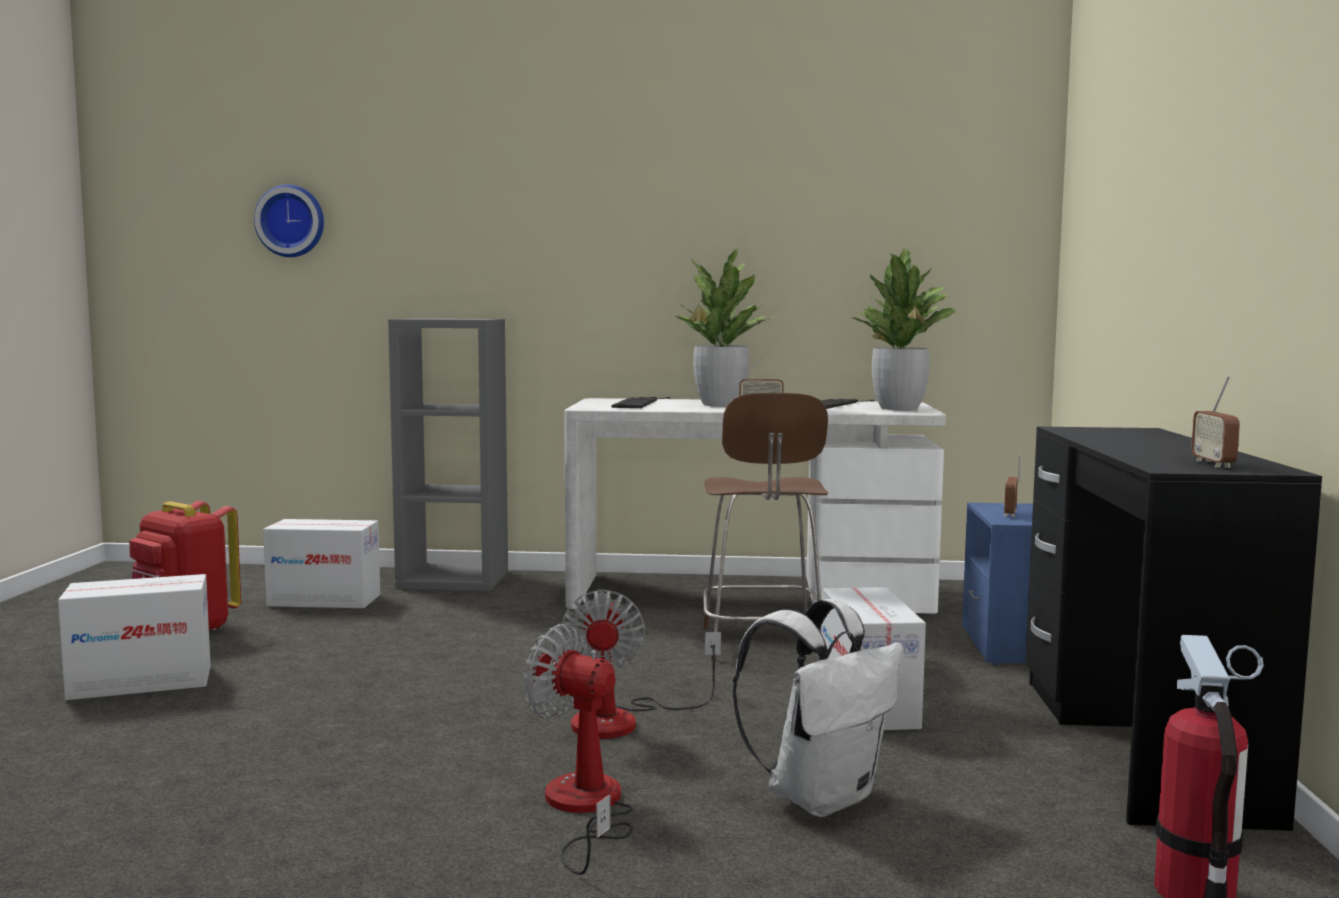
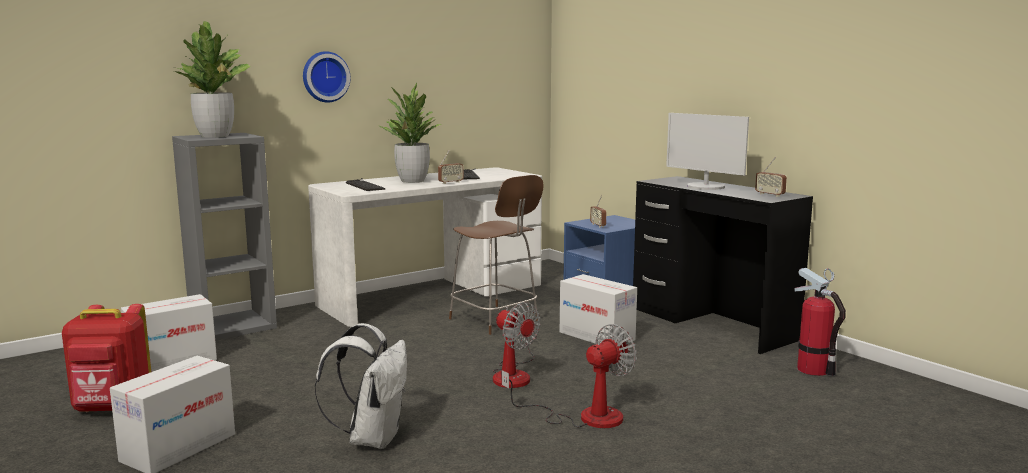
camera: 40 degrees left, 5 degrees up
wall clock [254,184,324,257] -> wall clock moved to [303,51,351,102]
fan [524,624,633,875] -> fan turned 150 degrees clockwise [502,324,637,428]
white backpack [733,599,904,817] -> white backpack moved to [315,323,407,449]
potted plant [851,249,956,410] -> potted plant moved to [174,21,251,137]
none -> monitor [666,113,749,190]

